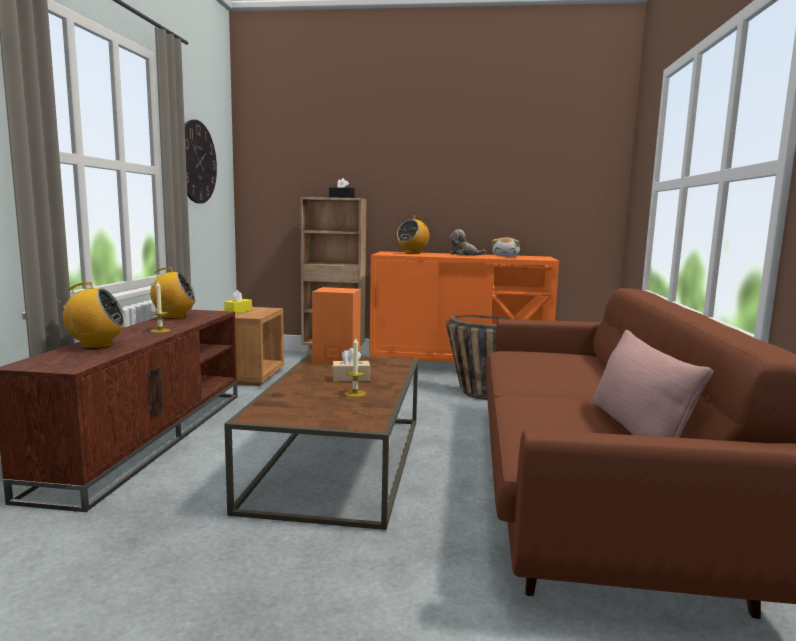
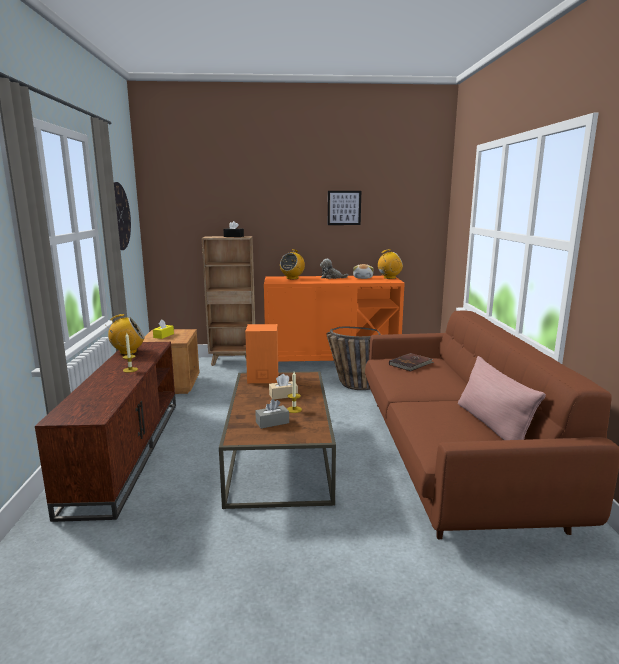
camera: 10 degrees left, 5 degrees up
radio [55,282,126,349] -> radio moved to [378,249,403,279]
none -> grey tissue box [255,399,289,429]
none -> picture [328,191,361,225]
none -> brown book [389,353,434,371]

